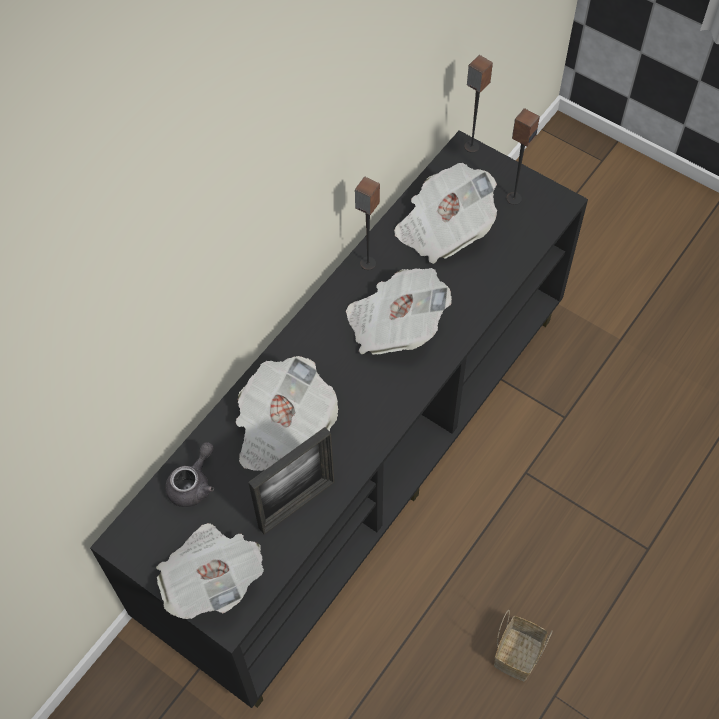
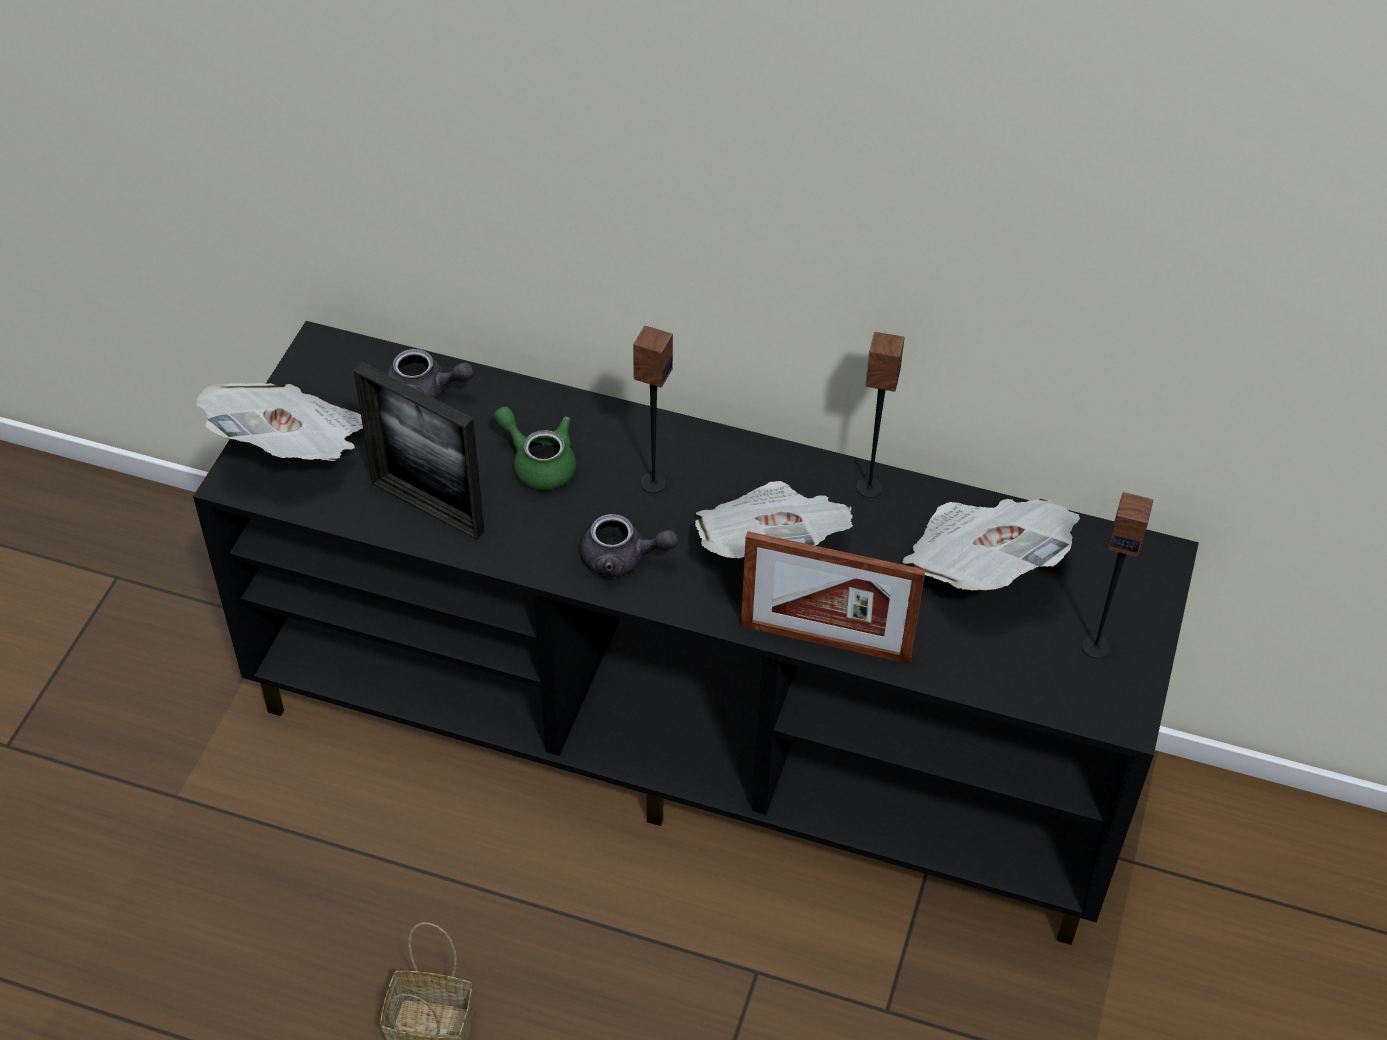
camera: 70 degrees right, 10 degrees down
newspaper [236,356,338,471] -> green teapot [494,406,577,490]
speaker [464,55,493,153] -> speaker moved to [633,326,673,493]
none -> grey teapot [580,514,678,578]
none -> picture frame [741,531,926,664]

